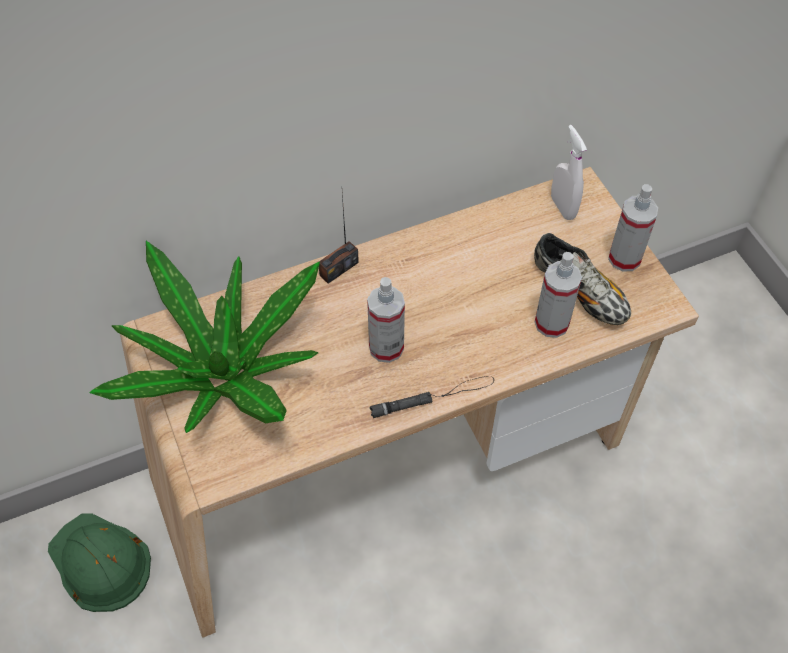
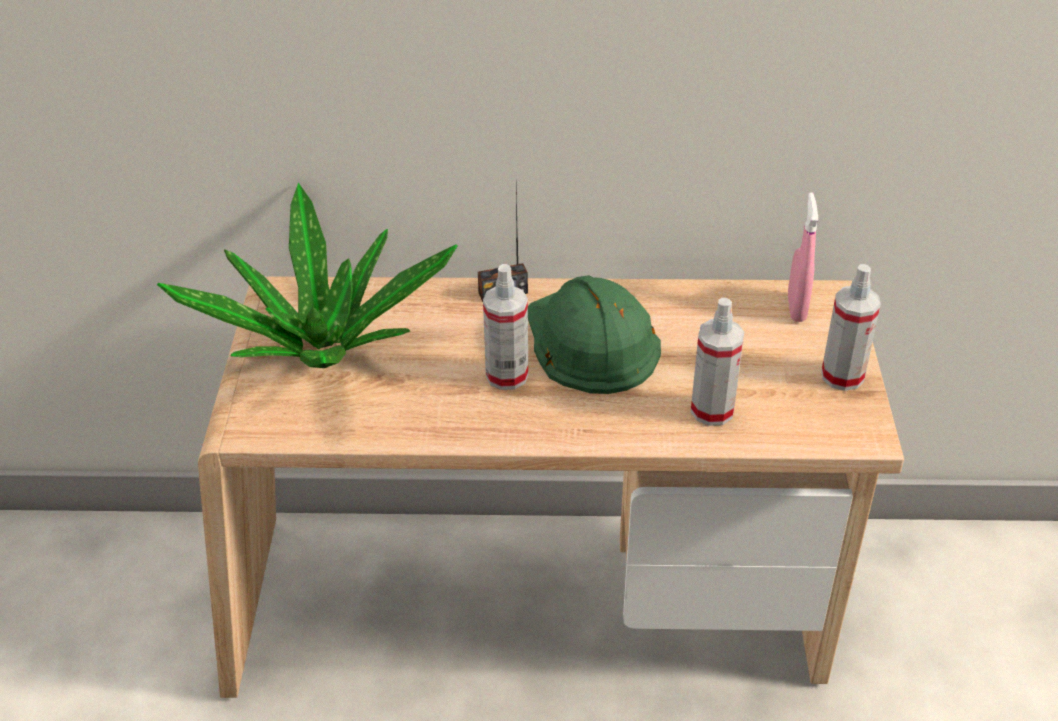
camera: 25 degrees right, 15 degrees down
green hard hat [48,513,151,612] -> green hard hat moved to [528,275,661,394]
black flashlight [370,376,494,418] -> none
shoe [534,233,631,325] -> none
white spray bottle [551,125,587,220] -> pink spray bottle [788,192,818,322]

